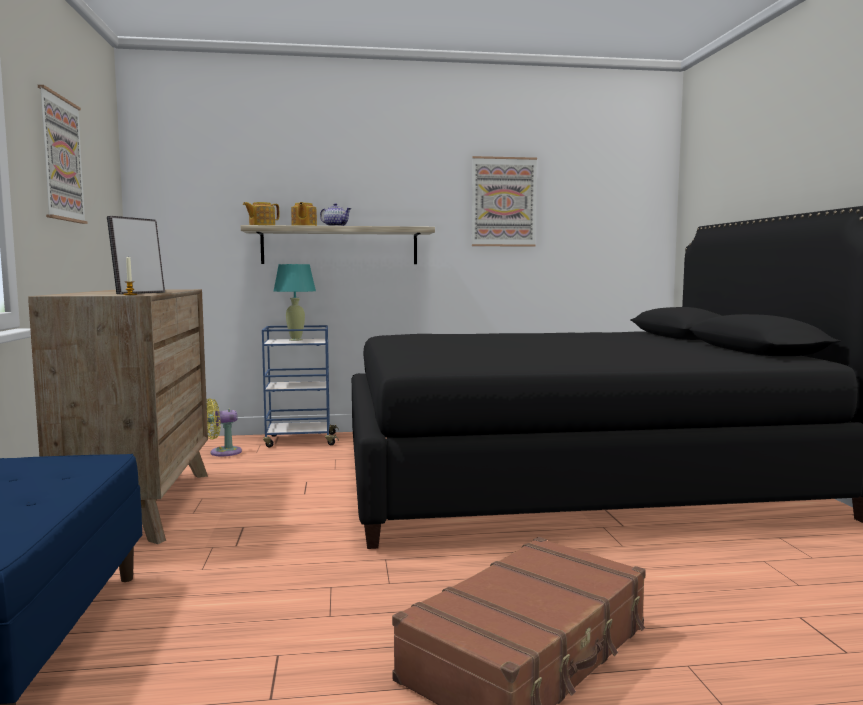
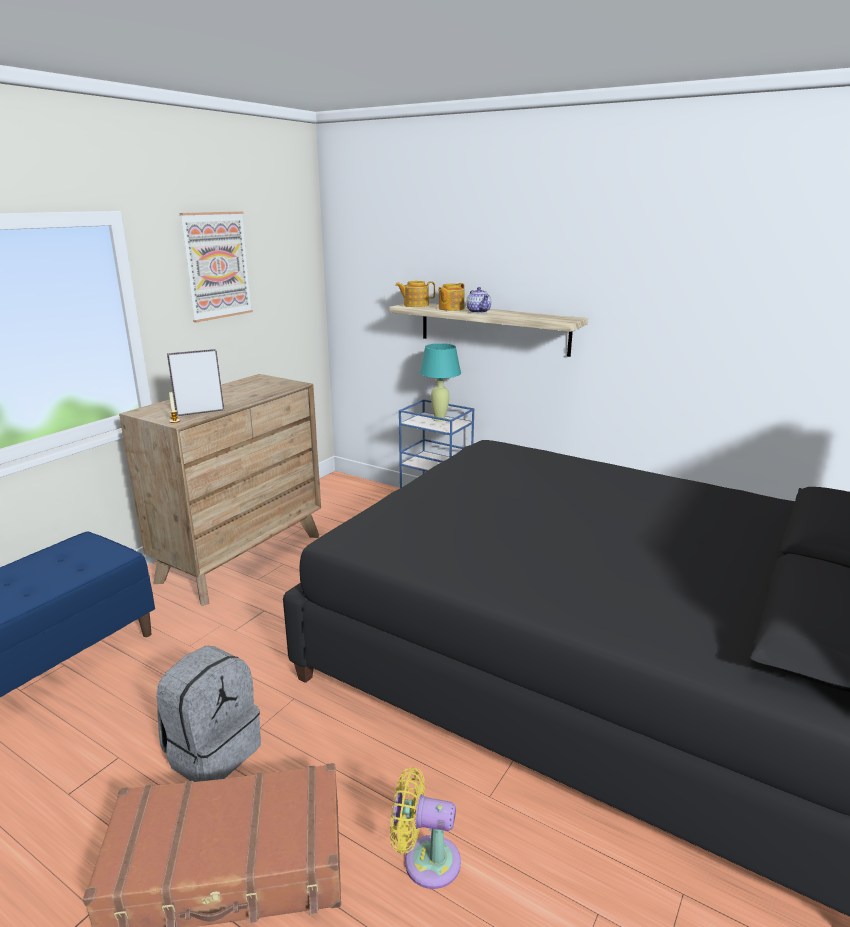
camera: 40 degrees right, 15 degrees up
yellow fan [206,398,242,456] -> yellow fan moved to [390,767,461,889]
picture [472,156,537,247] -> none
none -> grey backpack [156,646,261,782]

